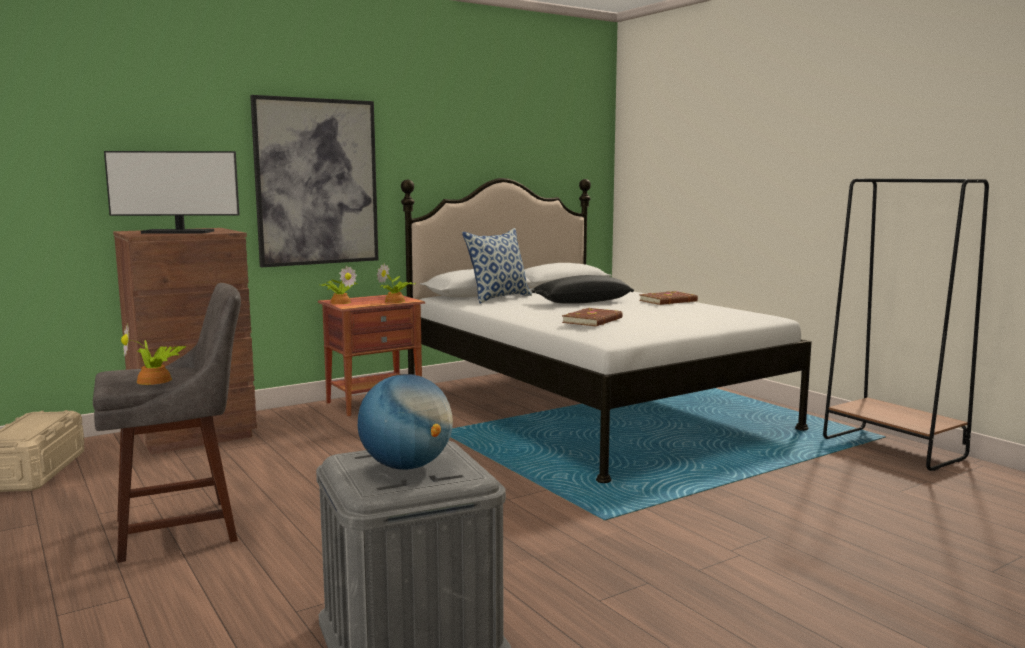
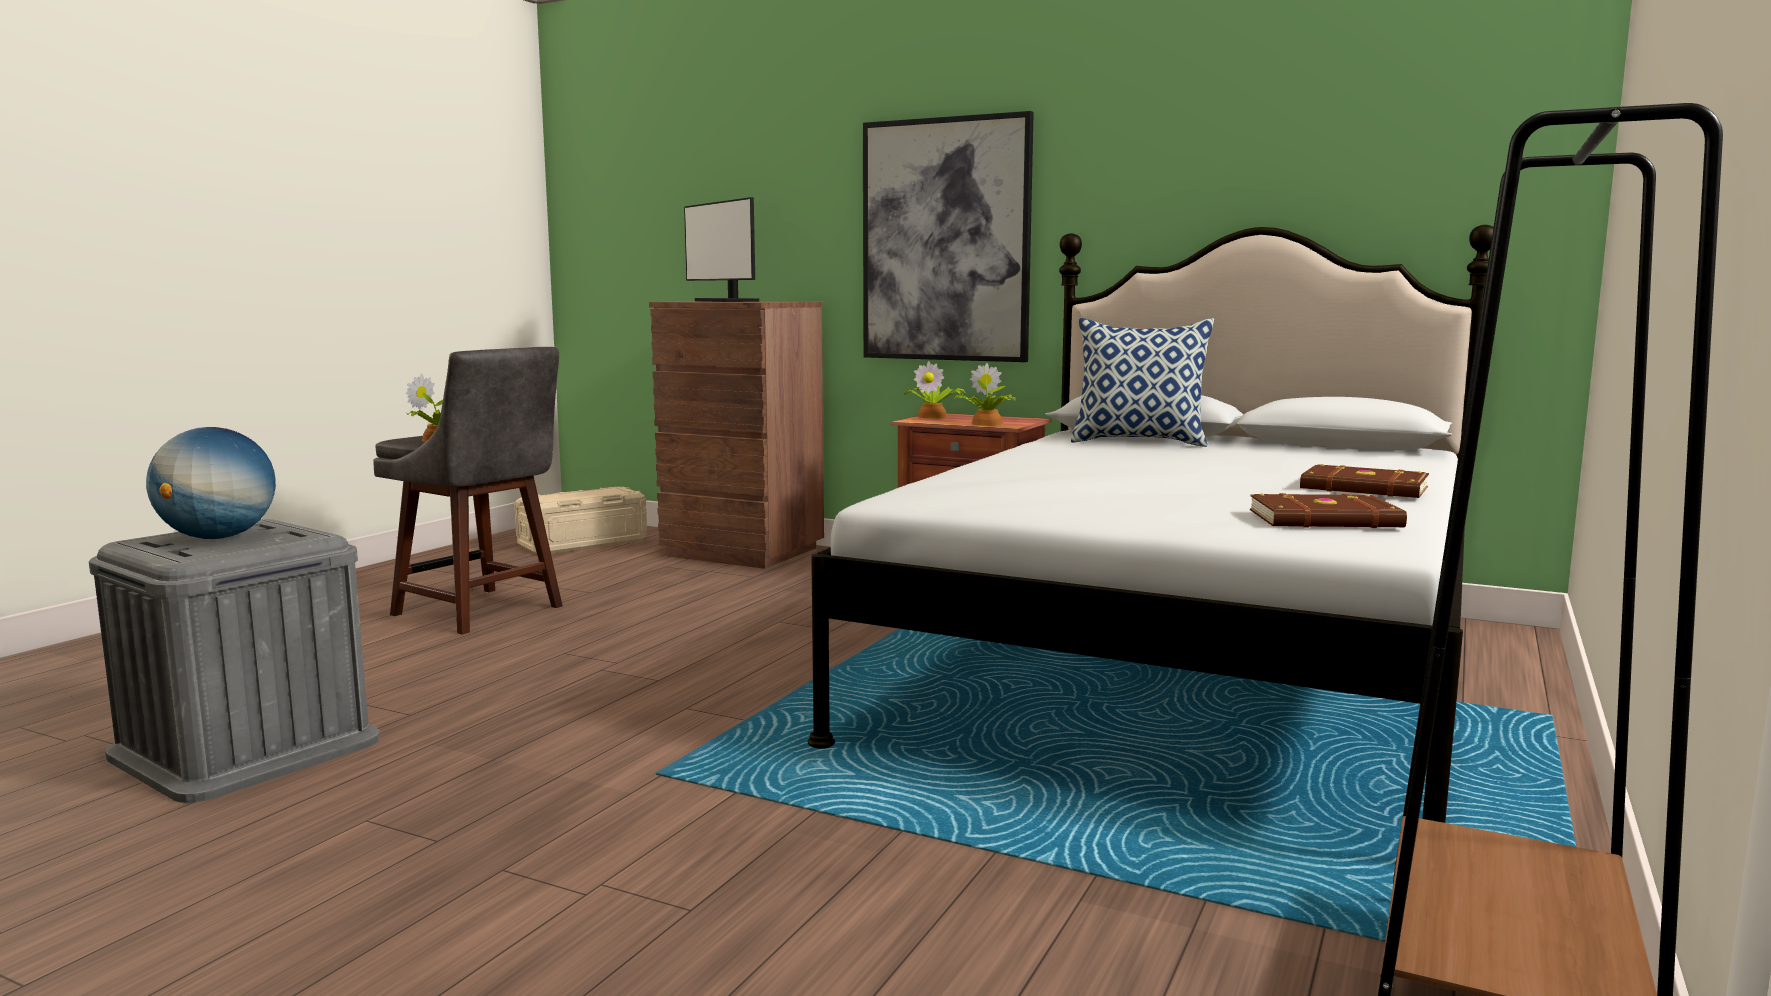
camera: 60 degrees right, 0 degrees up
black pillow [532,275,634,304] -> none
brown book [562,308,623,326] -> brown book moved to [1250,493,1407,528]

